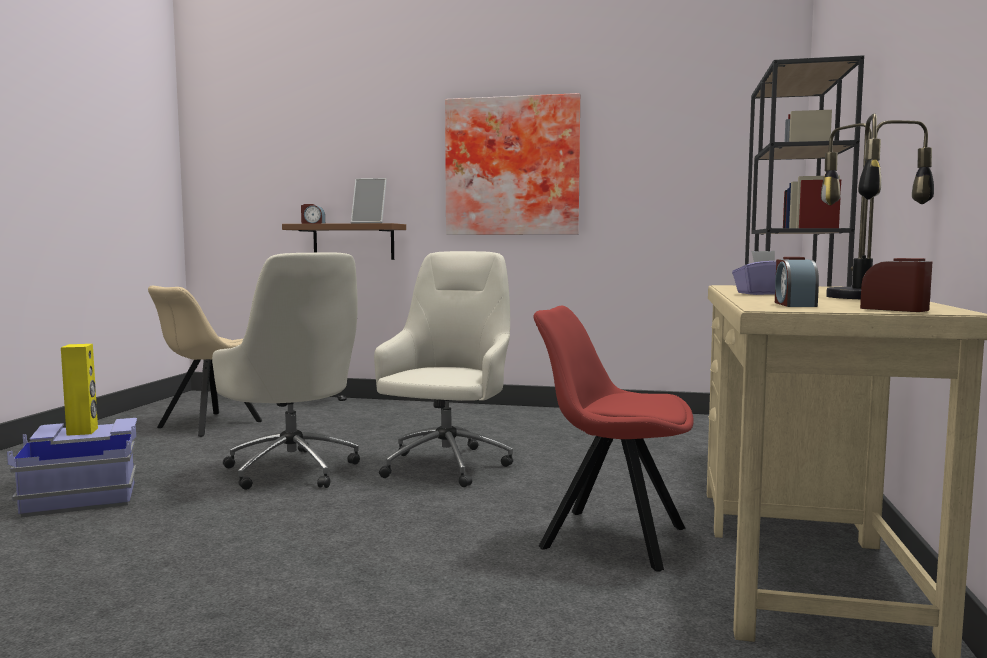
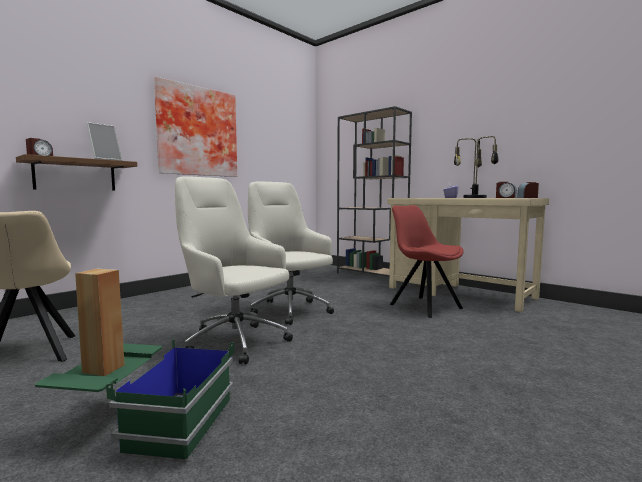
camera: 60 degrees left, 0 degrees up
blue storage box [7,418,137,517] -> green storage box [35,339,234,462]
yellow speaker [61,344,98,436] -> brown speaker [75,269,125,376]
beige office chair [212,252,360,490] -> beige office chair turned 135 degrees counterclockwise [175,176,293,364]
red chair [534,306,694,572] -> red chair turned 90 degrees clockwise [390,205,464,318]

